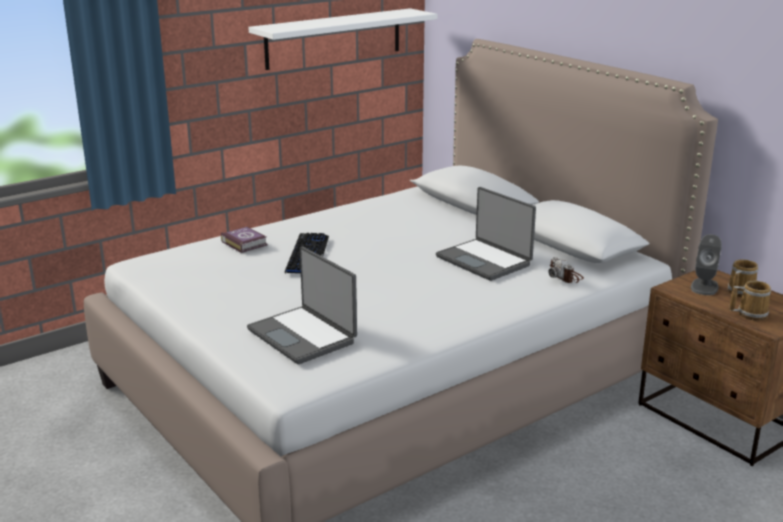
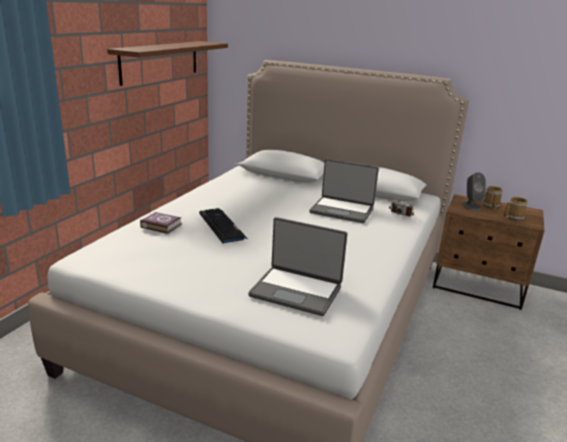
camera: 30 degrees left, 0 degrees up
white shelf [248,8,437,70] -> brown shelf [107,41,228,86]

